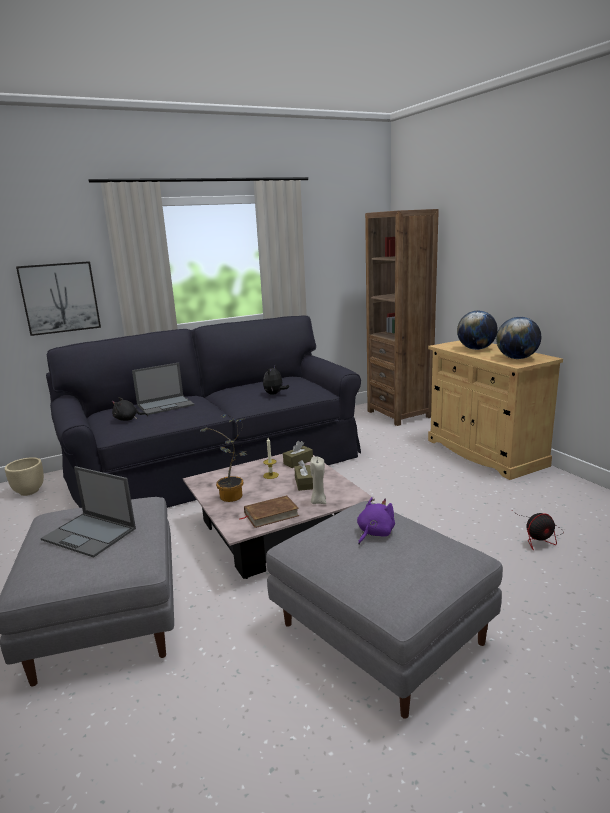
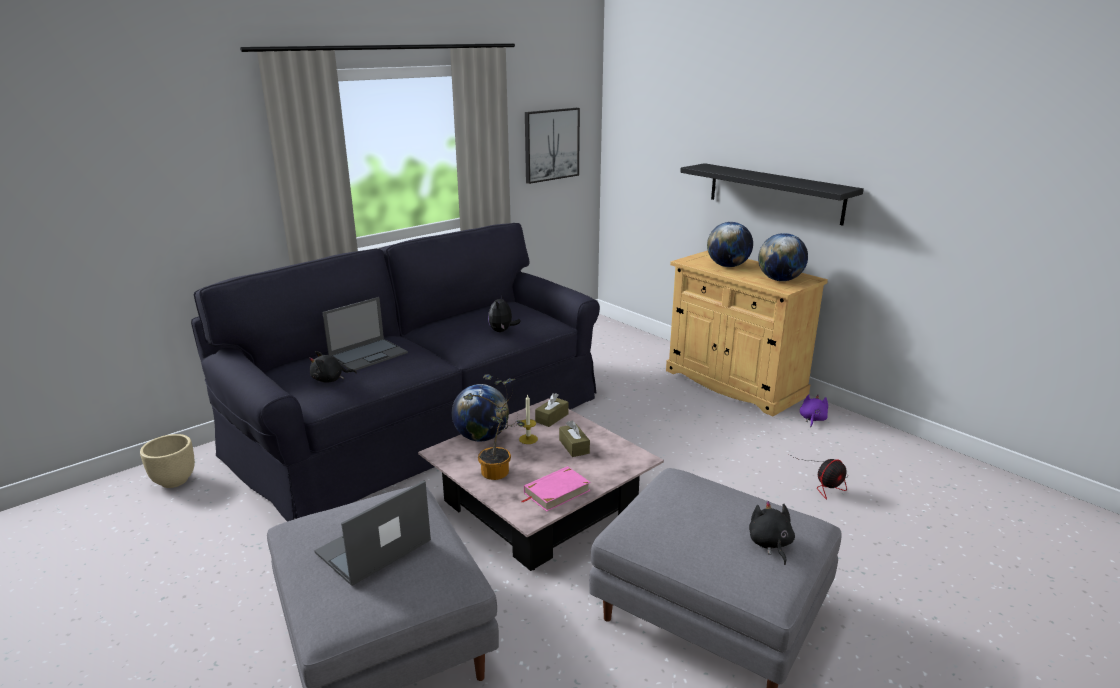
camera: 15 degrees left, 5 degrees up
picture [16,261,101,336] -> picture moved to [525,108,580,184]
laptop [41,466,136,558] -> laptop turned 120 degrees clockwise [314,481,431,586]
brown book [239,495,299,528] -> pink book [521,466,591,512]
beige candle [310,456,326,504] -> none
purple plush toy [357,497,395,545] -> purple plush toy moved to [800,394,828,427]
brown bookcase [365,209,439,426] -> none
none -> globe [452,384,509,441]
none -> black shelf [680,163,864,226]
none -> black plush toy [749,501,795,565]

